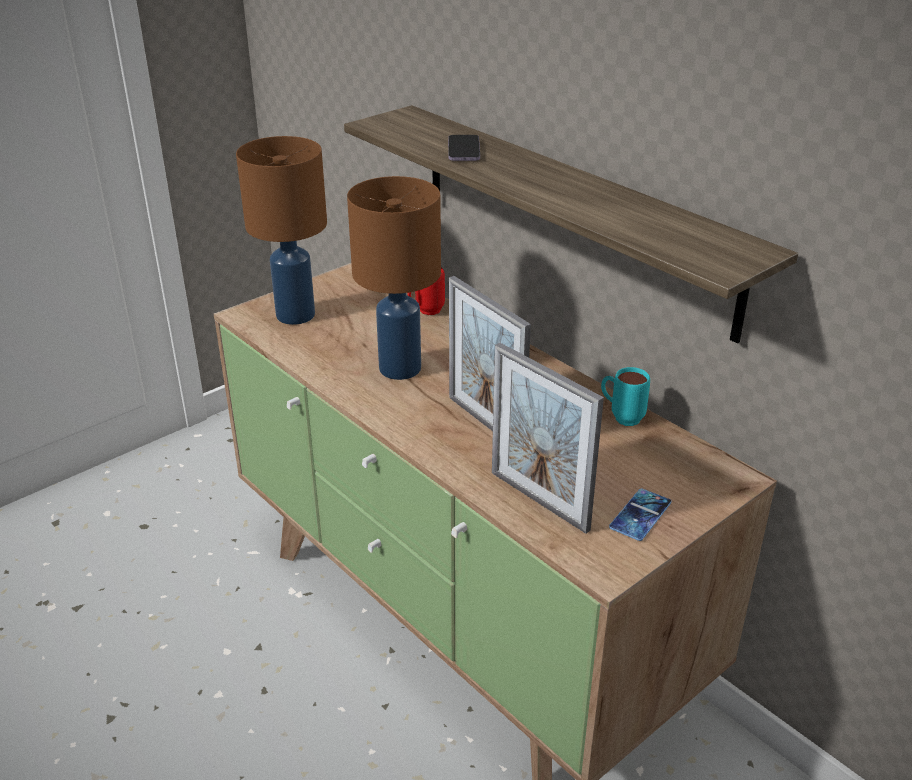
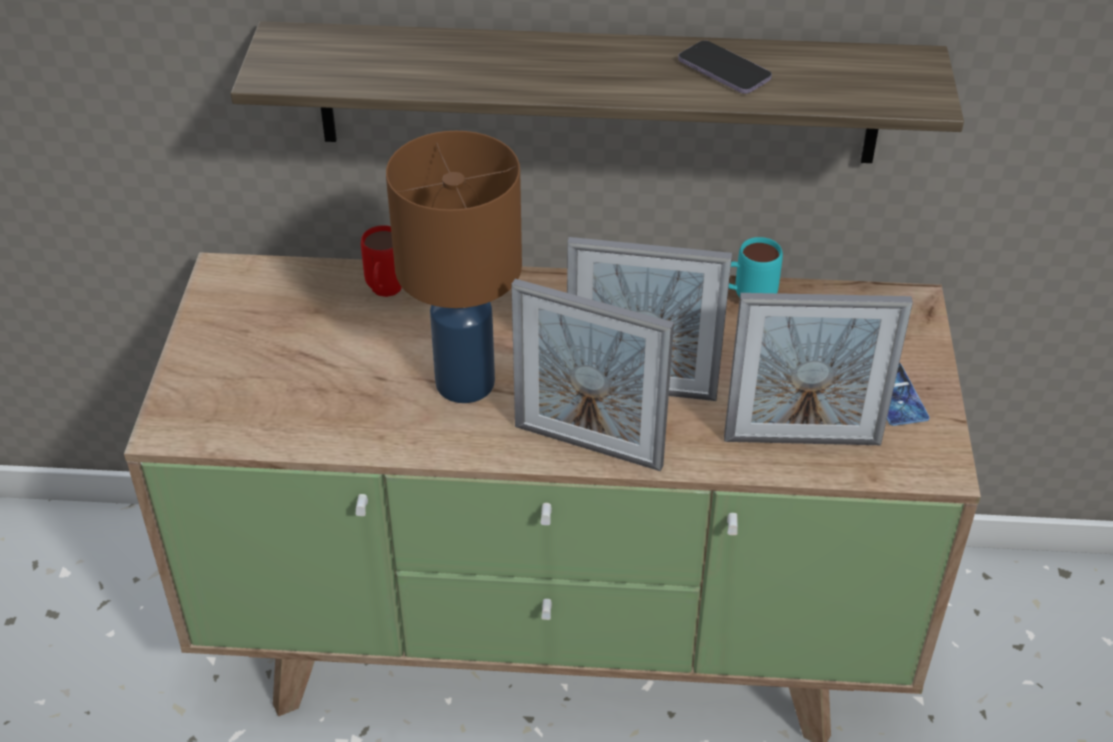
camera: 45 degrees left, 10 degrees up
brown table lamp [236,136,327,325] -> none
phone [448,135,480,161] -> phone moved to [678,41,772,94]
none -> picture frame [511,279,674,471]

